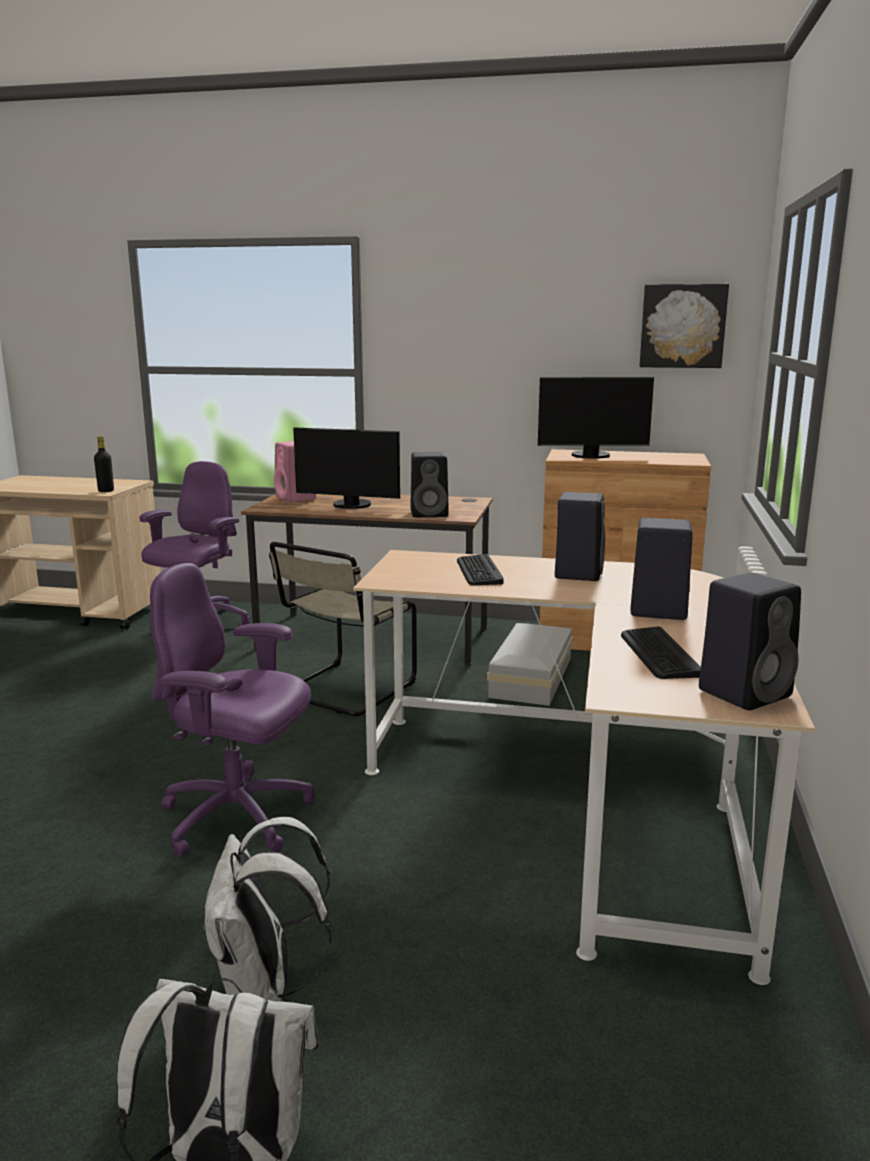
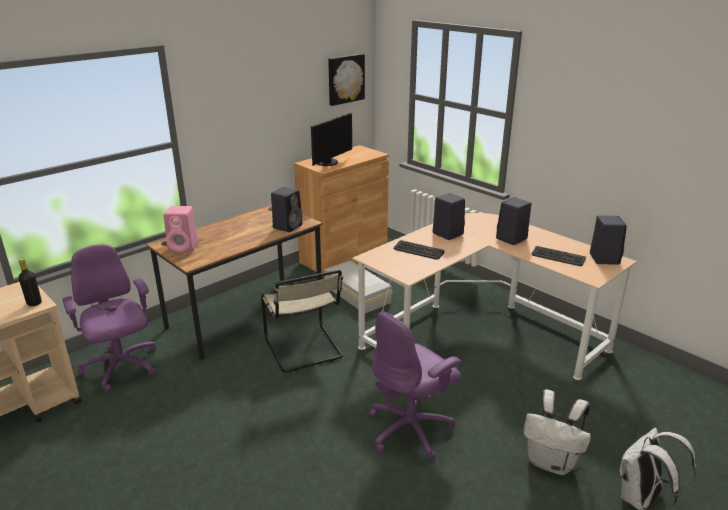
camera: 55 degrees left, 10 degrees up
monitor [293,427,400,509] -> none

